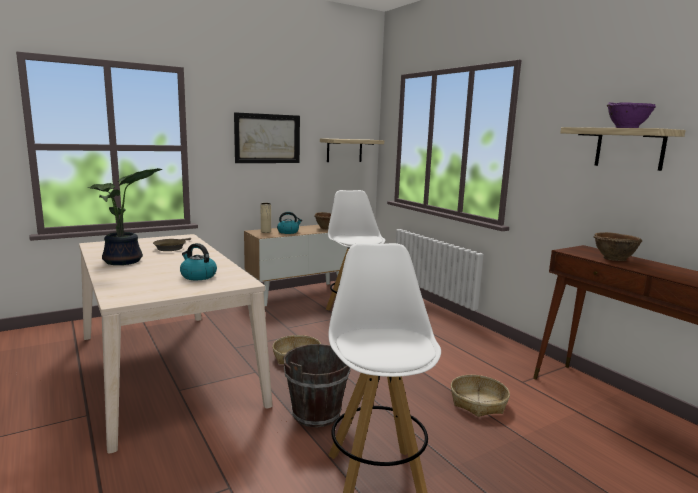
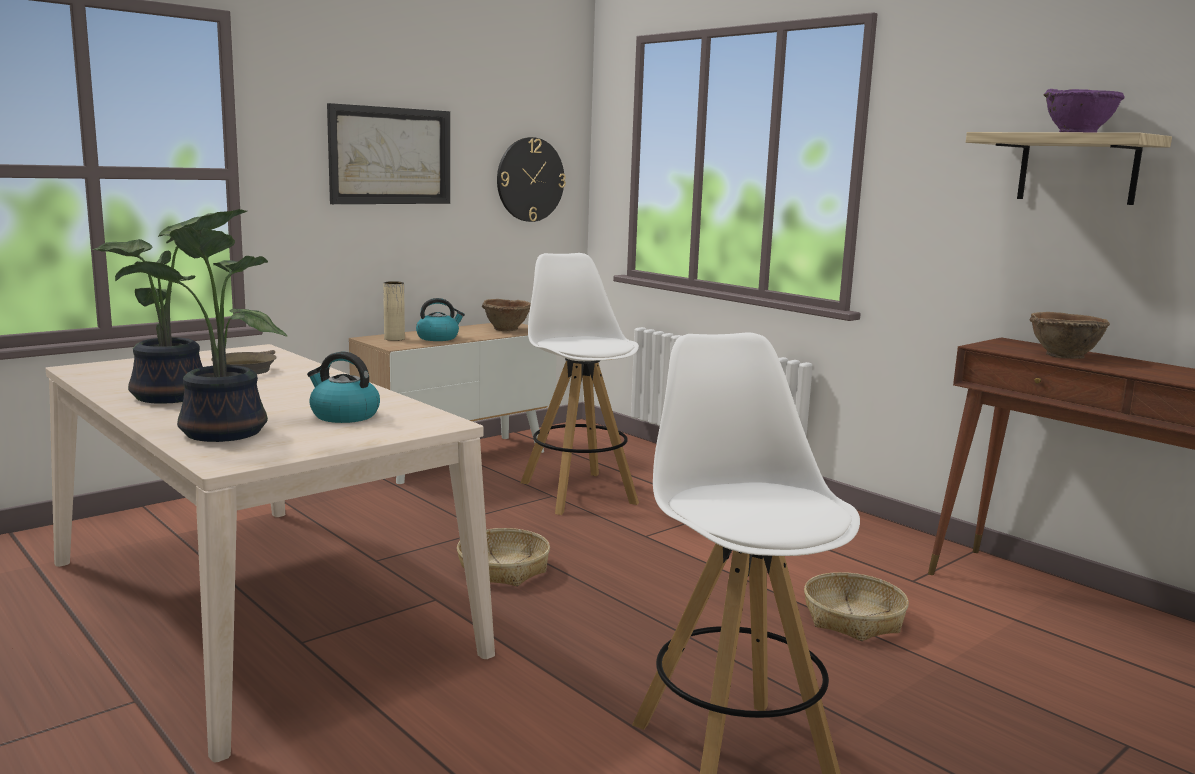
camera: 10 degrees left, 0 degrees up
brown bucket [283,344,351,427] -> none
shelf [320,138,384,162] -> wall clock [497,137,566,222]
none -> potted plant [115,226,287,442]

